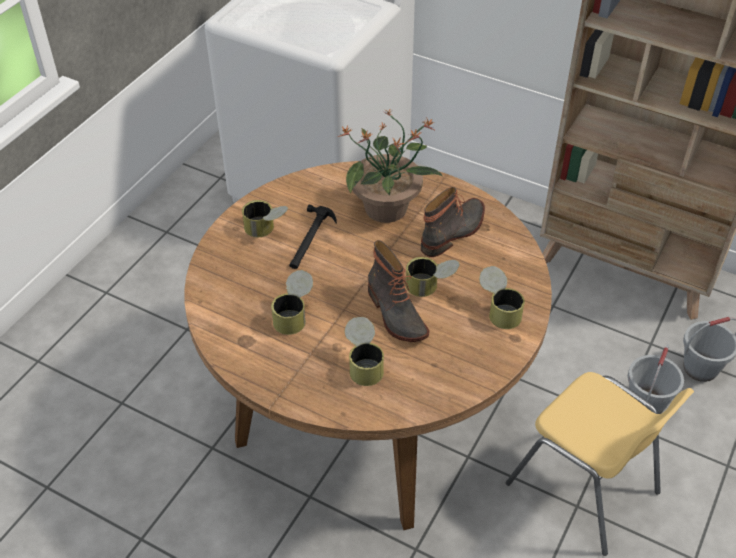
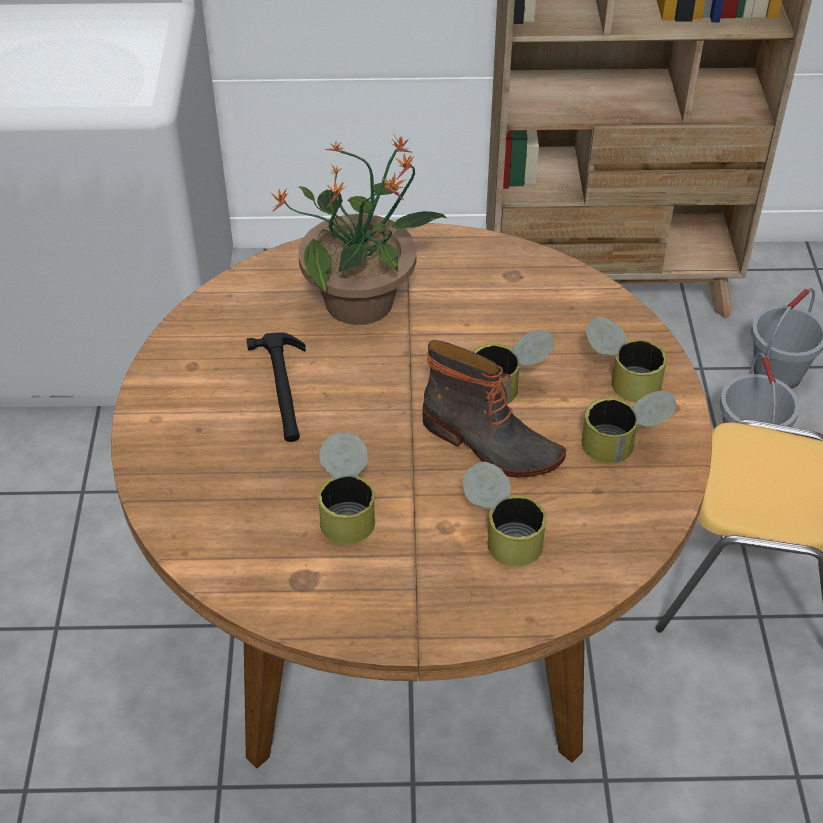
camera: 30 degrees left, 0 degrees up
can [242,200,288,237] -> can moved to [581,391,676,464]
boot [421,187,485,257] -> none

